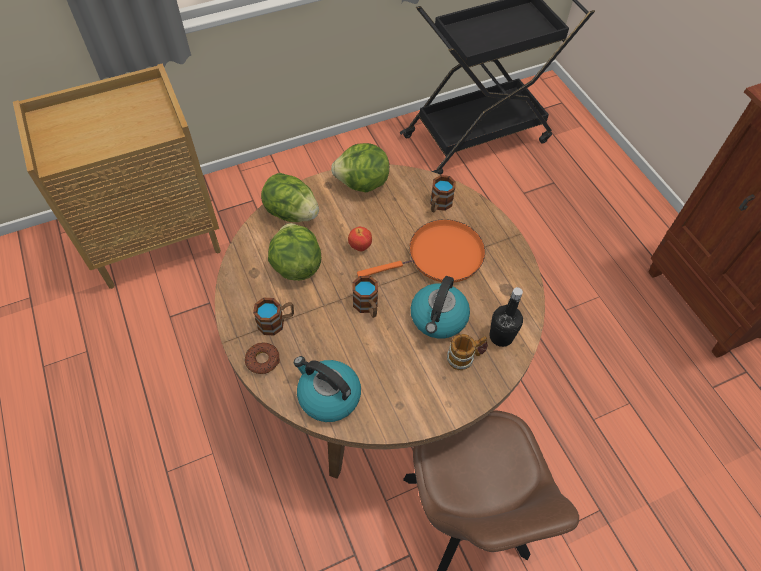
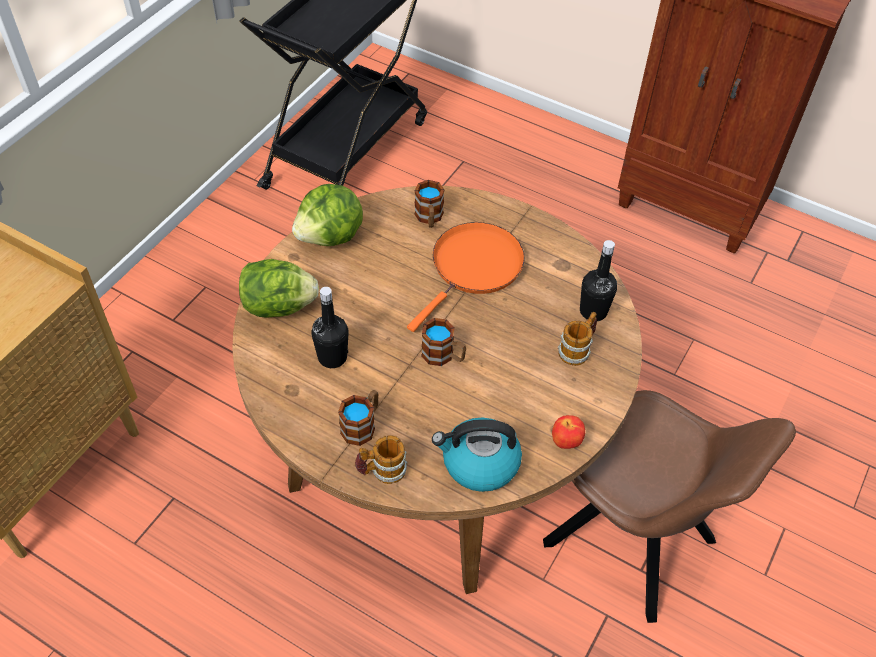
camera: 35 degrees left, 5 degrees down
donut [245,342,280,374] -> mug [355,435,407,484]
lettuce [268,223,321,281] -> black bottle [311,287,349,368]
apple [348,226,372,252] -> apple moved to [552,415,585,449]
kettle [410,276,470,339] -> none

